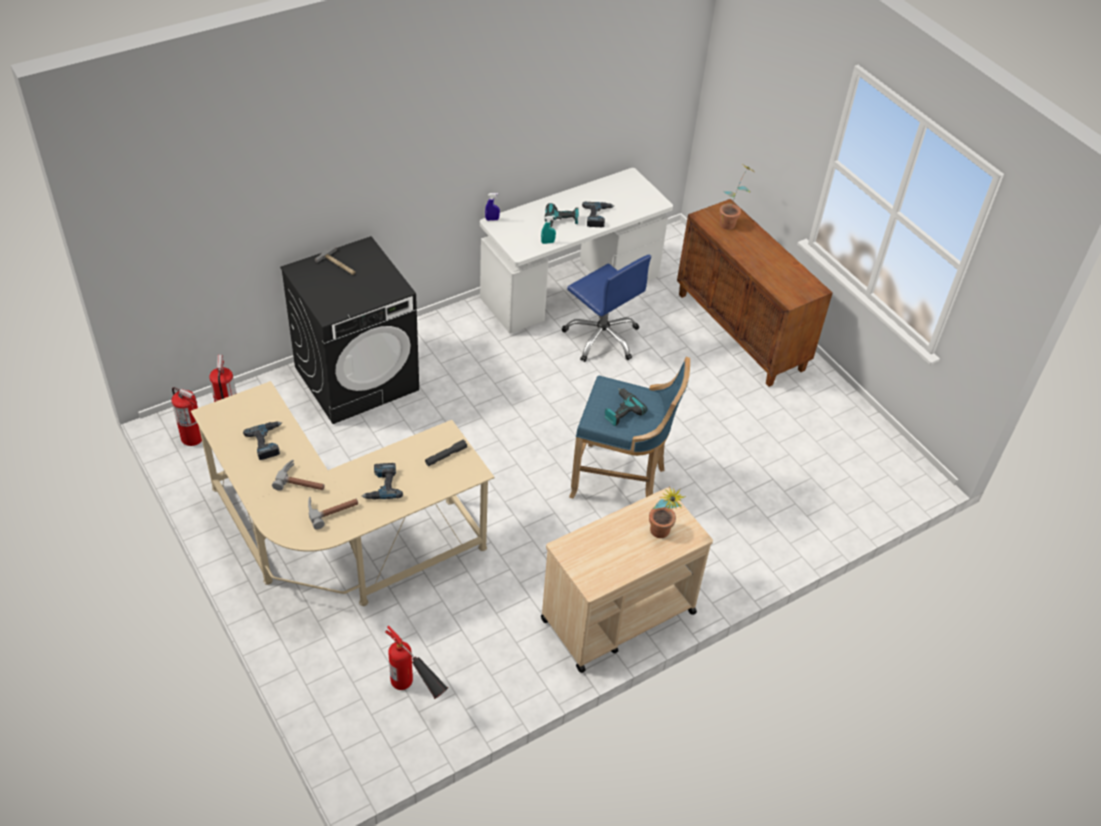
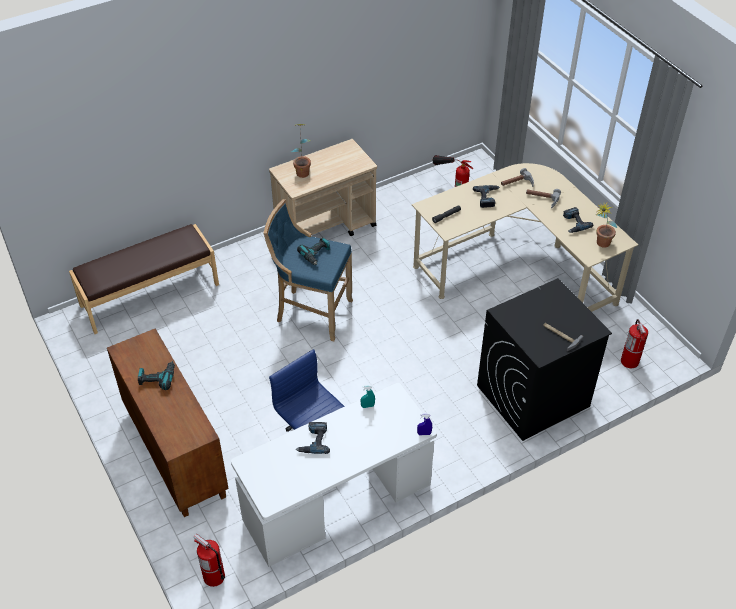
camera: 175 degrees left, 0 degrees up
fire extinguisher [172,387,202,446] -> fire extinguisher moved to [193,534,225,587]
power drill [545,203,579,227] -> power drill moved to [138,361,175,390]
potted plant [719,164,752,230] -> potted plant moved to [596,201,617,248]
none -> brown bench [69,224,219,334]

